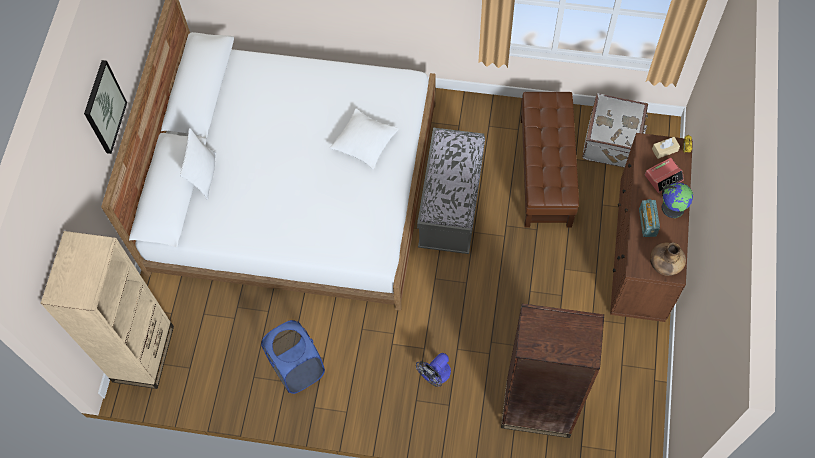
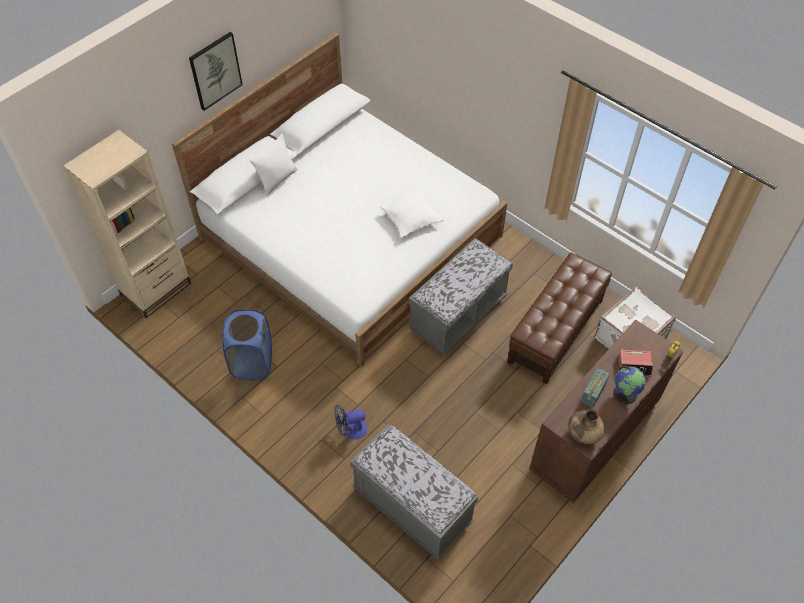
camera: 30 degrees right, 10 degrees down
brown bookcase [501,303,604,438] -> grey bench [350,424,478,560]
beige tissue box [652,137,680,159] -> none

